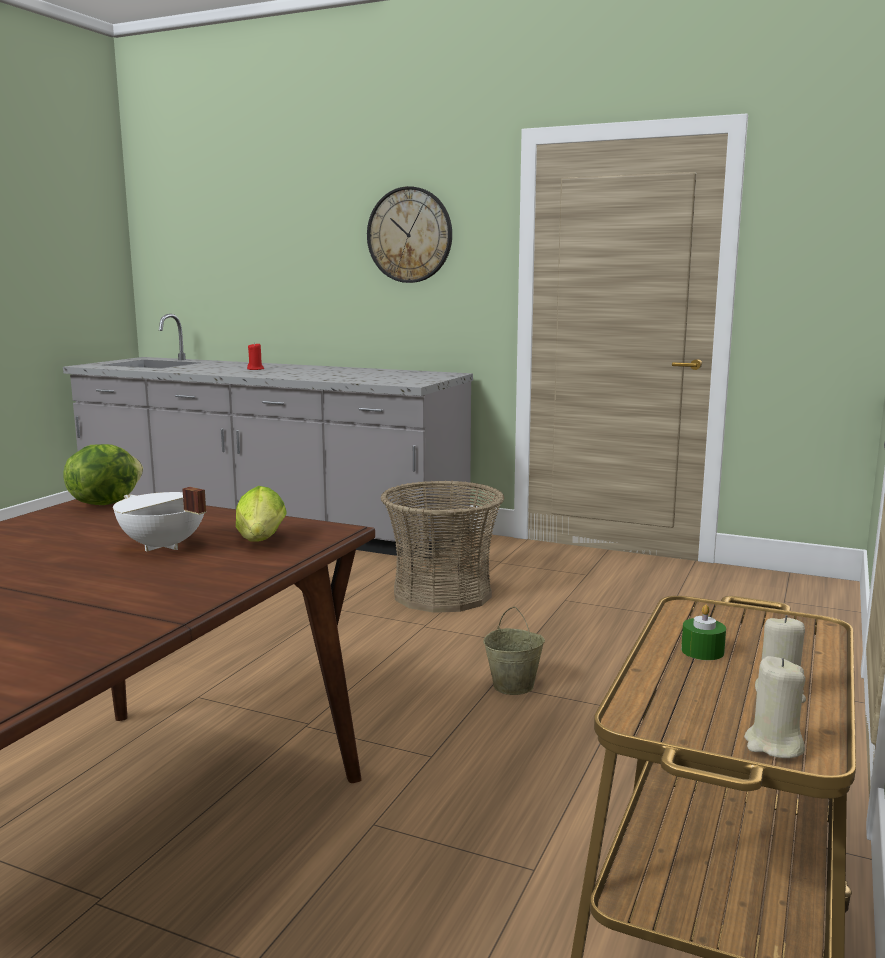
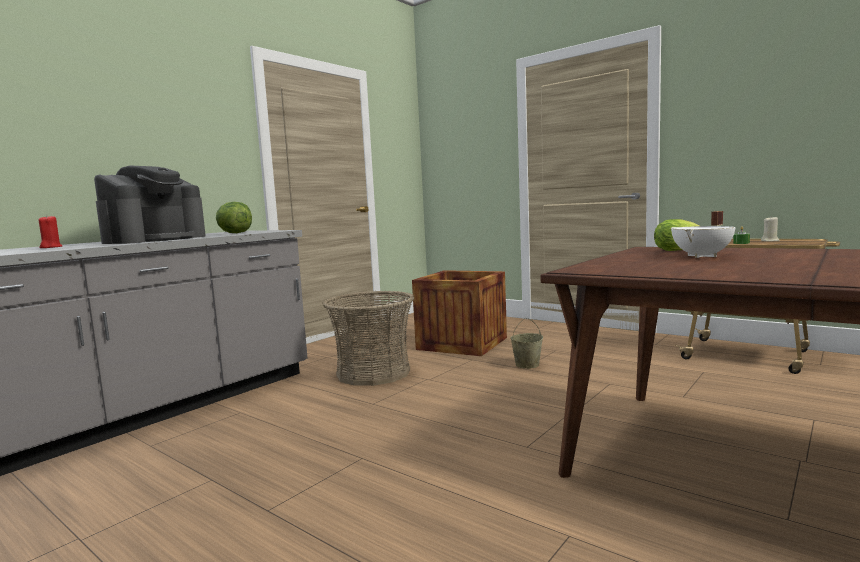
camera: 75 degrees left, 5 degrees down
lettuce [63,444,143,505] -> lettuce moved to [216,202,252,233]
wall clock [367,186,452,283] -> none
beige candle [744,656,805,758] -> none
none -> coffee machine [94,165,206,244]
none -> crate [412,270,507,356]

